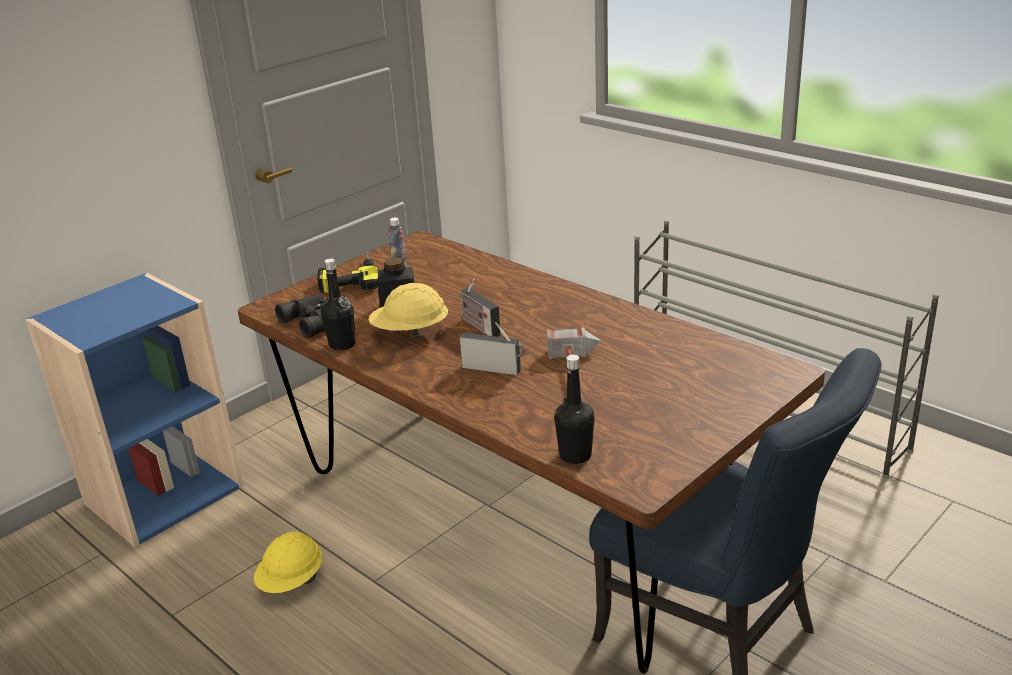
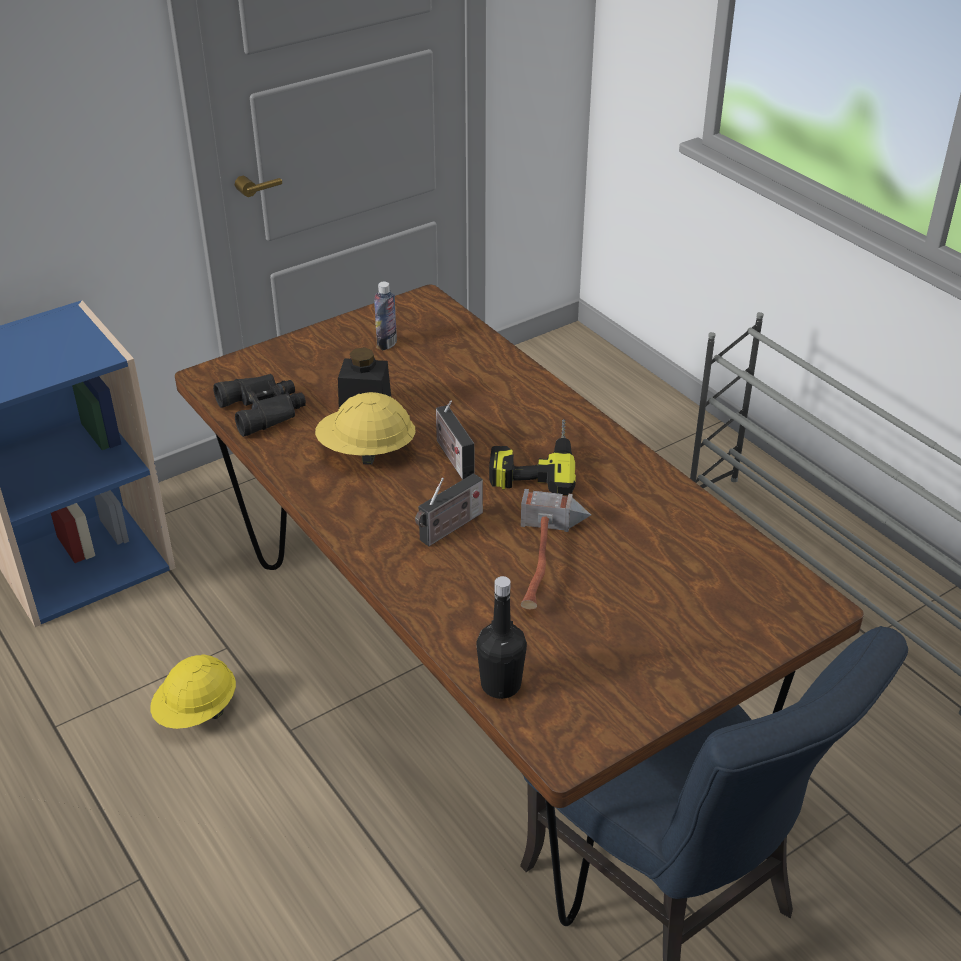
camera: 10 degrees right, 10 degrees up
power drill [317,252,378,293] -> power drill moved to [489,419,576,495]
black bottle [321,259,355,351] -> none
radio [460,322,525,375] -> radio turned 105 degrees clockwise [415,473,483,546]

